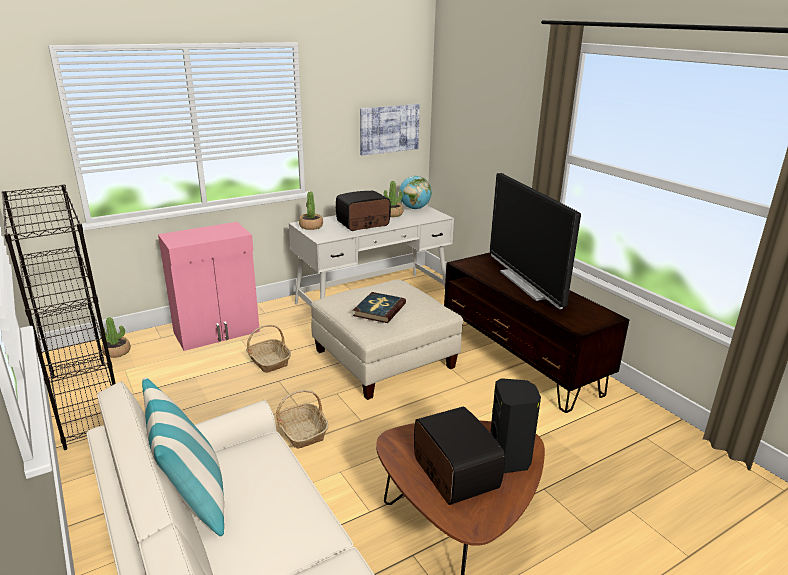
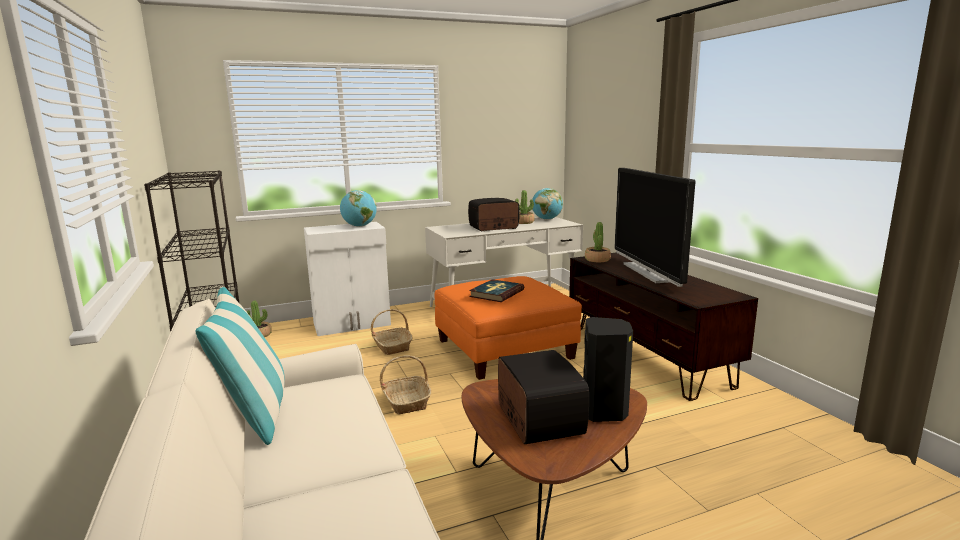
camera: 10 degrees right, 10 degrees down
pink cabinet [158,222,260,351] -> white cabinet [304,222,391,336]
potted plant [299,192,323,230] -> potted plant moved to [585,222,611,262]
beige ottoman [311,280,463,400] -> orange ottoman [435,276,582,380]
picture [360,104,420,156] -> none
none -> globe [340,190,377,227]

